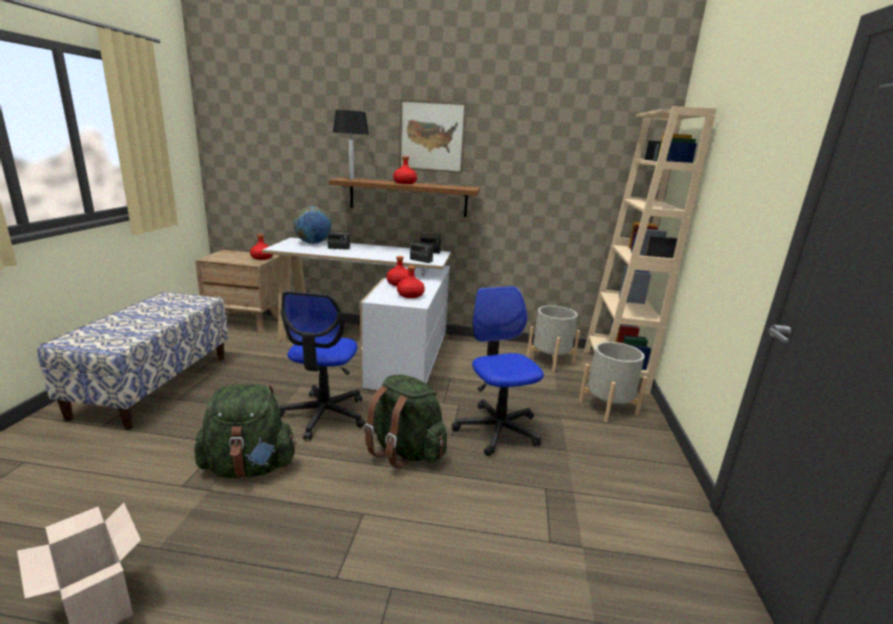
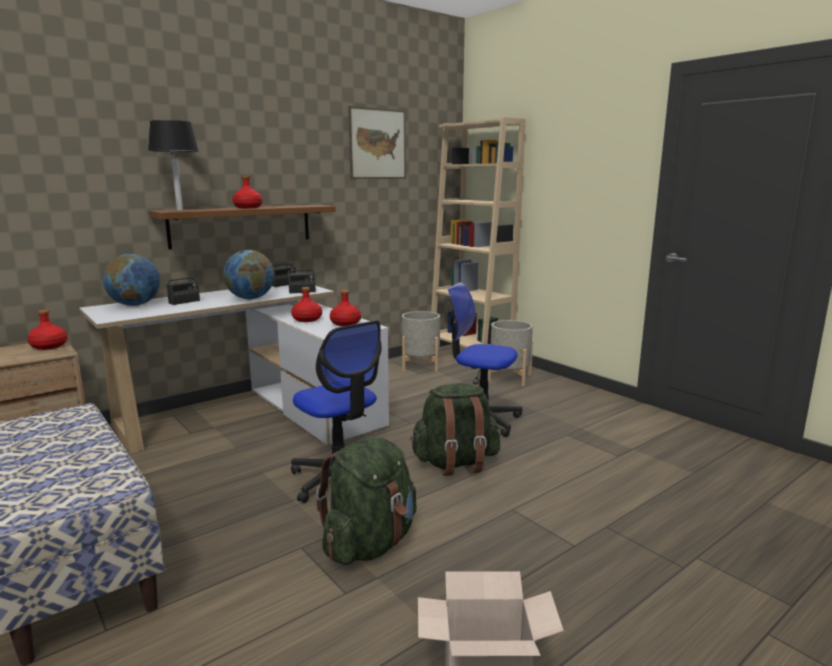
camera: 45 degrees left, 5 degrees down
picture [399,99,467,173] -> picture moved to [348,106,406,179]
none -> globe [223,250,274,299]

